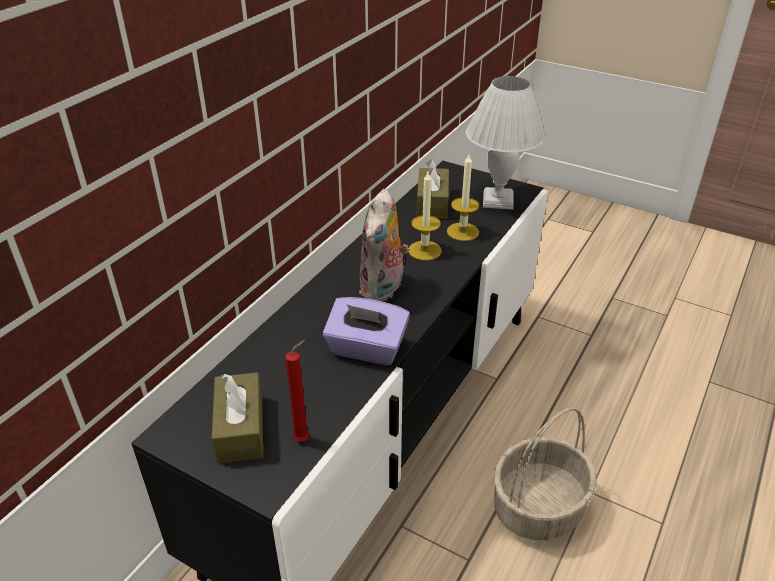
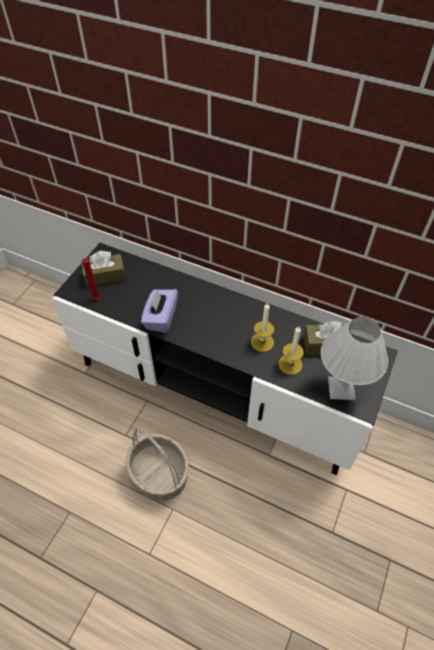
camera: 85 degrees right, 15 degrees up
plush toy [359,189,409,301] -> none

